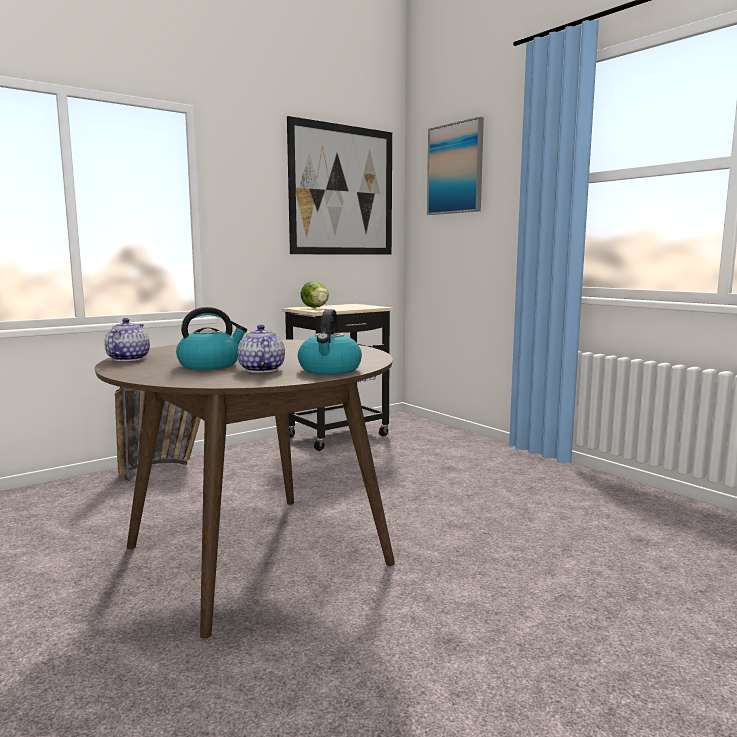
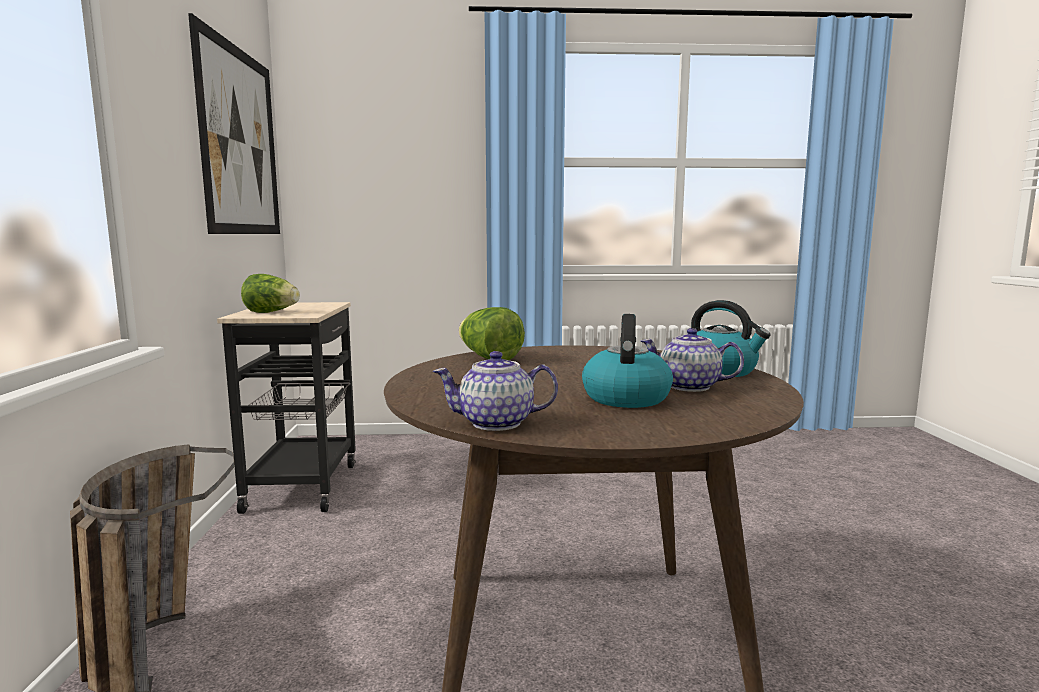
camera: 55 degrees left, 0 degrees up
teapot [104,318,150,361] -> teapot turned 45 degrees counterclockwise [433,351,558,431]
picture [427,117,484,215] -> none
none -> lettuce [459,307,525,360]

